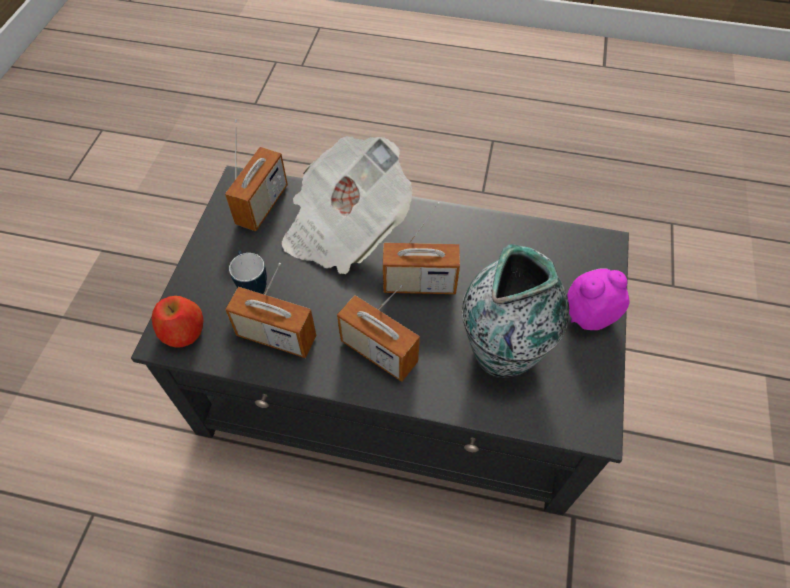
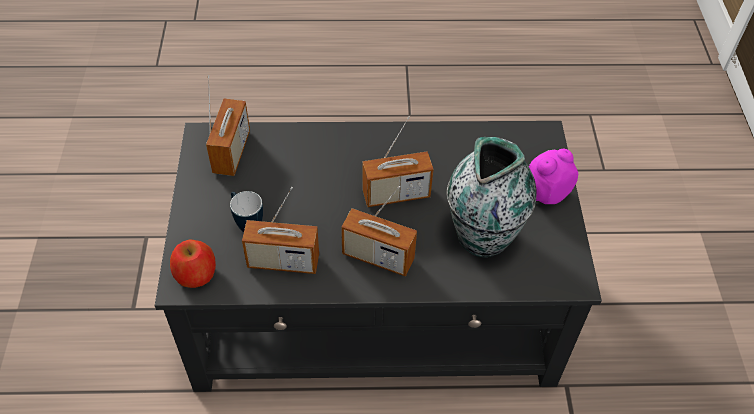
camera: 15 degrees left, 5 degrees down
newspaper [282,136,412,274] -> none

